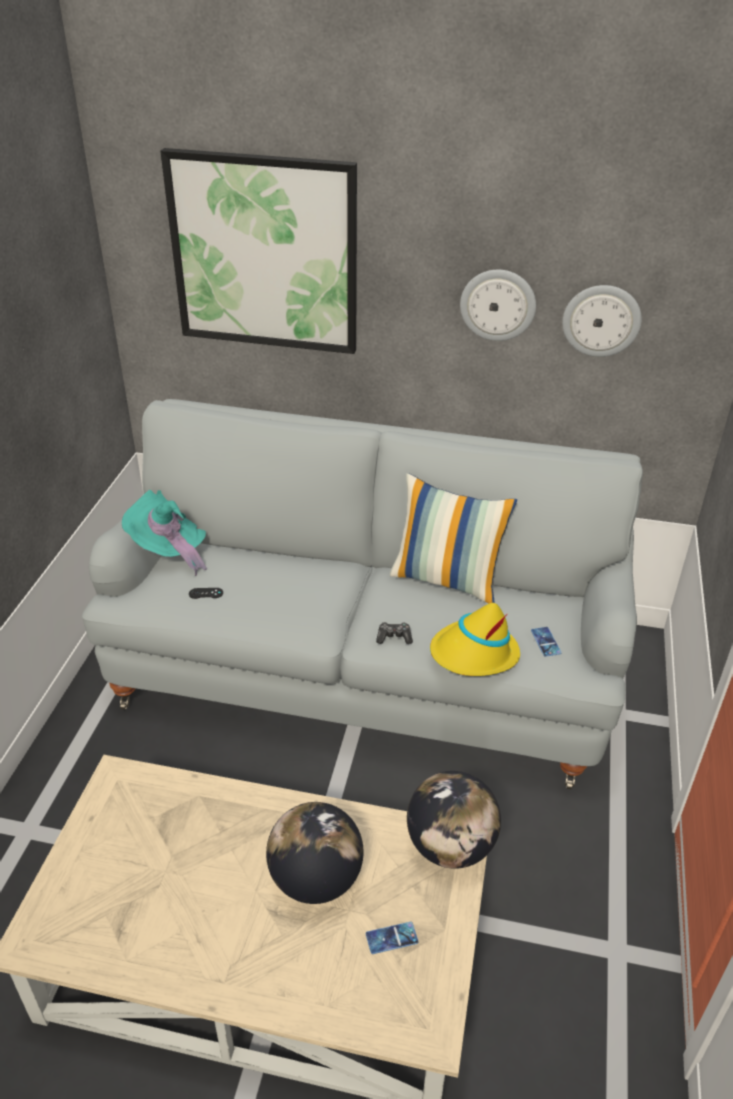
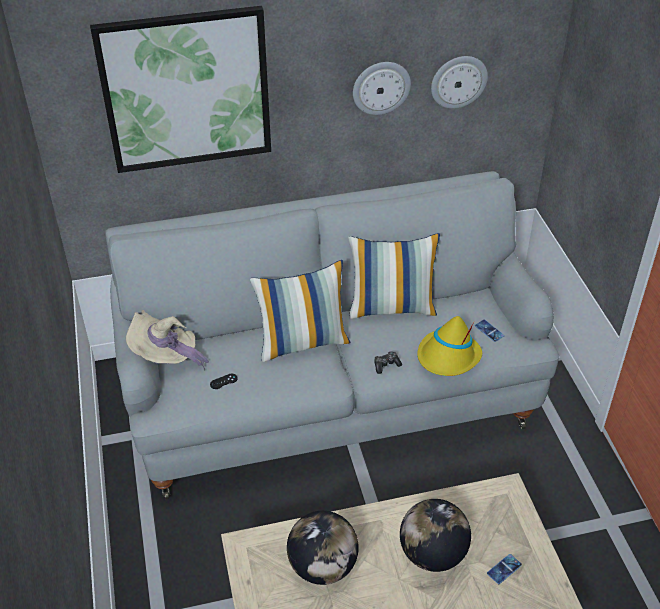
camera: 25 degrees left, 5 degrees up
turquoise hat [122,490,207,576] -> beige hat [126,310,209,370]
globe [407,771,501,869] -> globe moved to [287,511,359,585]
none -> pillow [250,260,350,362]

